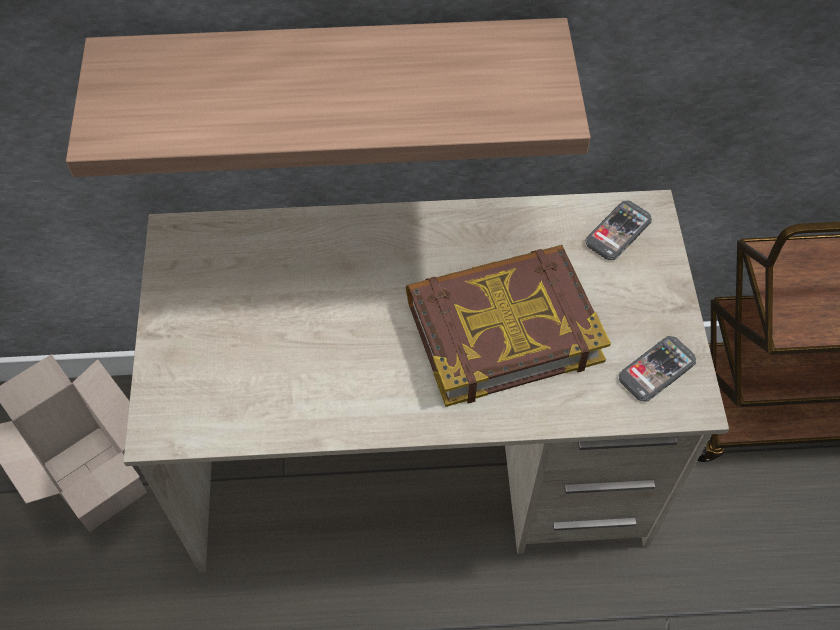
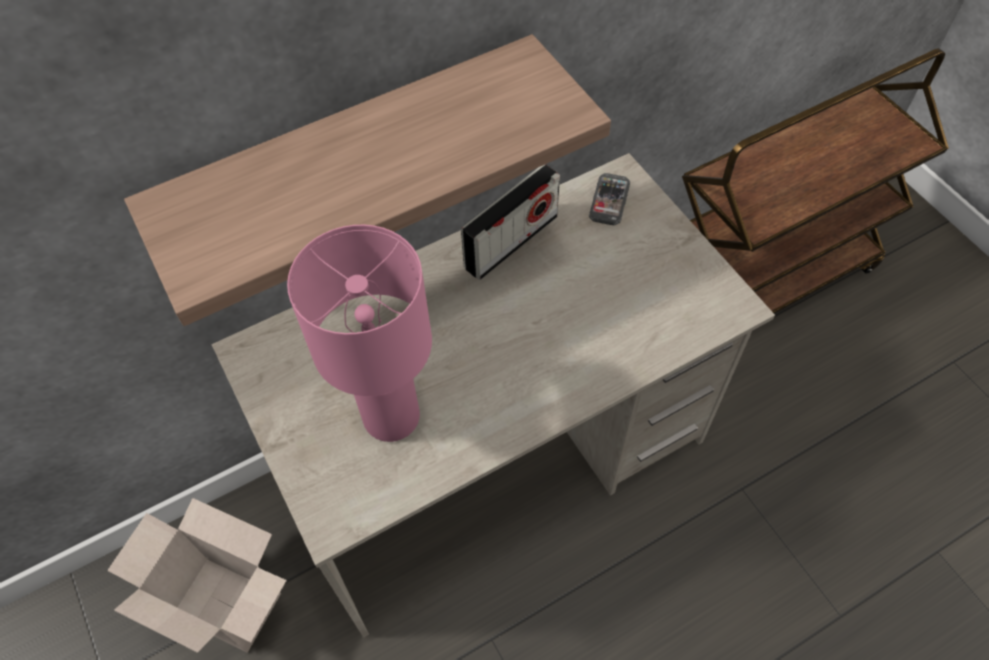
camera: 25 degrees left, 0 degrees up
book [406,245,611,407] -> none
phone [619,336,696,402] -> none
none -> pink table lamp [287,225,432,442]
none -> radio [461,165,560,280]

